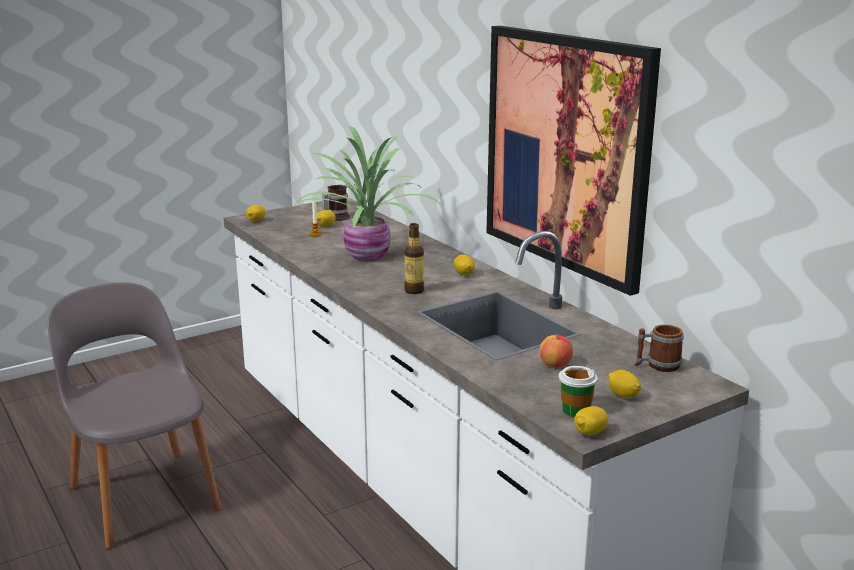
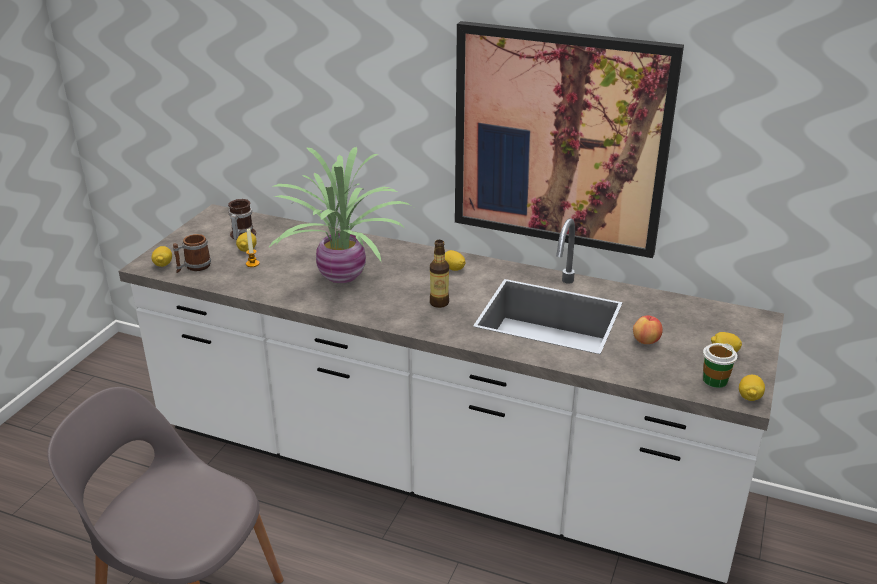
camera: 35 degrees left, 10 degrees up
mug [634,325,684,372] -> mug moved to [173,234,211,273]

